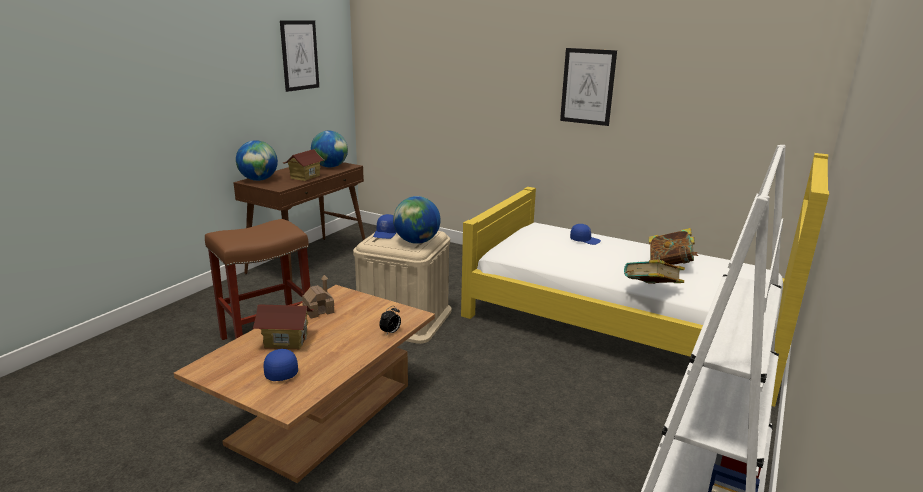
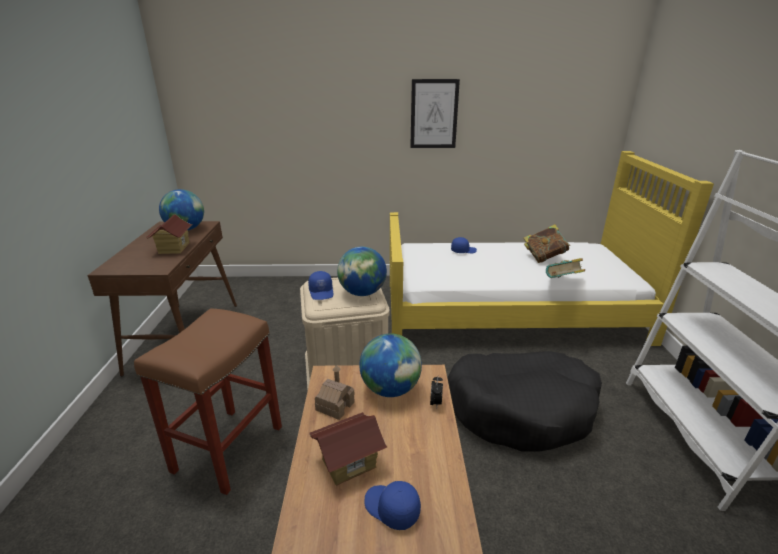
camera: 30 degrees left, 5 degrees up
globe [236,140,278,181] -> globe moved to [359,333,422,397]
picture [280,20,319,92] -> none
none -> black dog bed [447,351,602,452]

